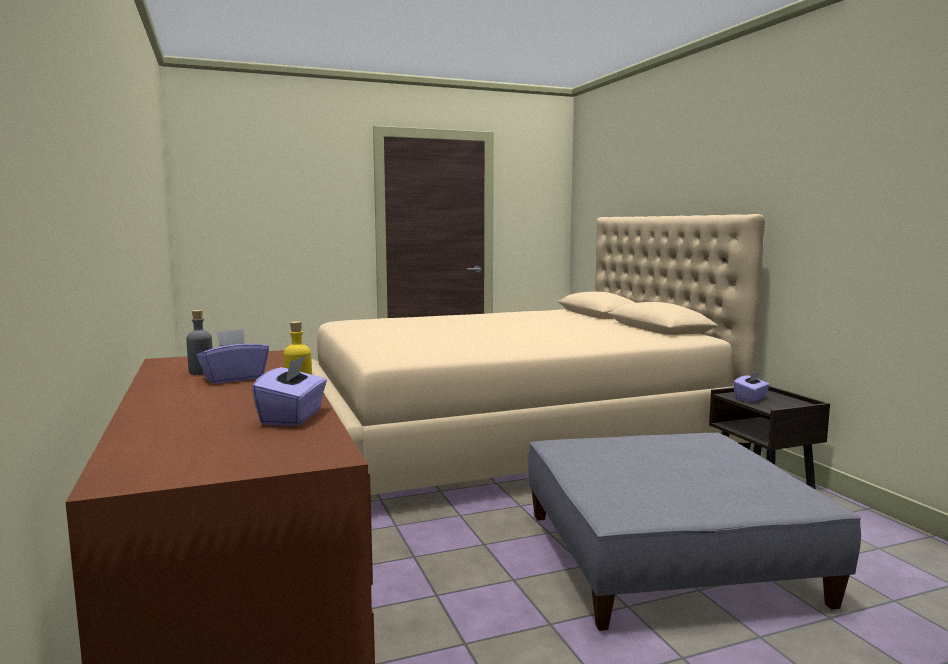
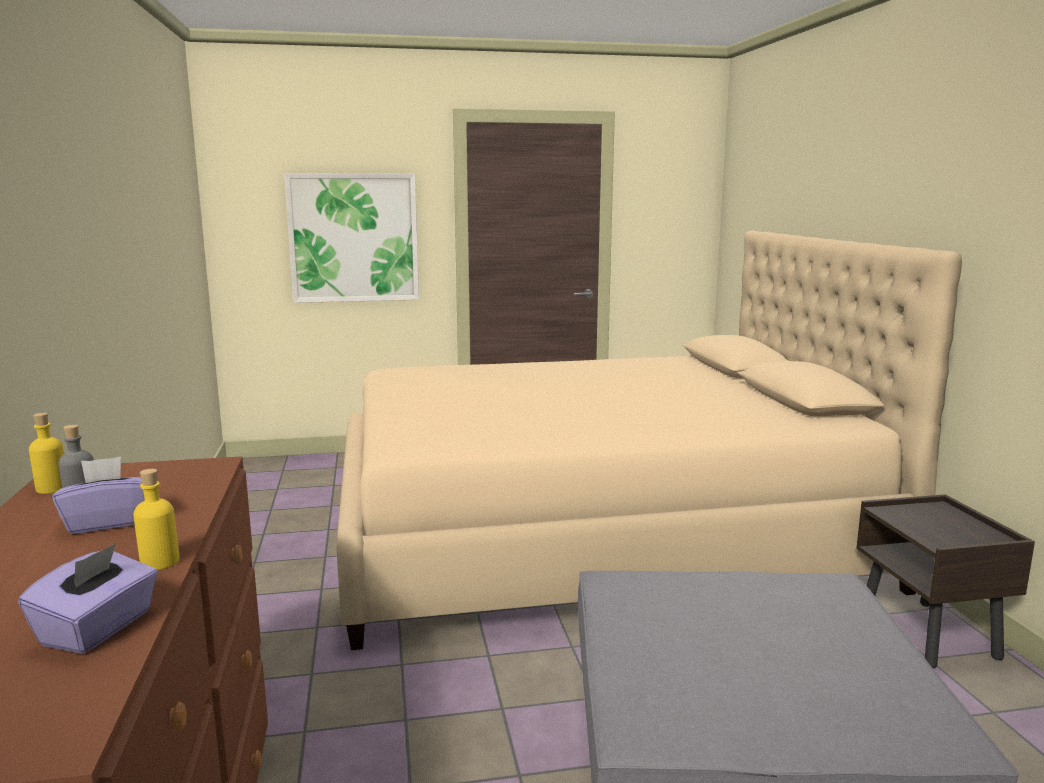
camera: 10 degrees right, 5 degrees up
purple tissue box [733,372,770,402] -> none
none -> yellow bottle [29,413,64,494]
none -> picture [284,173,419,303]

